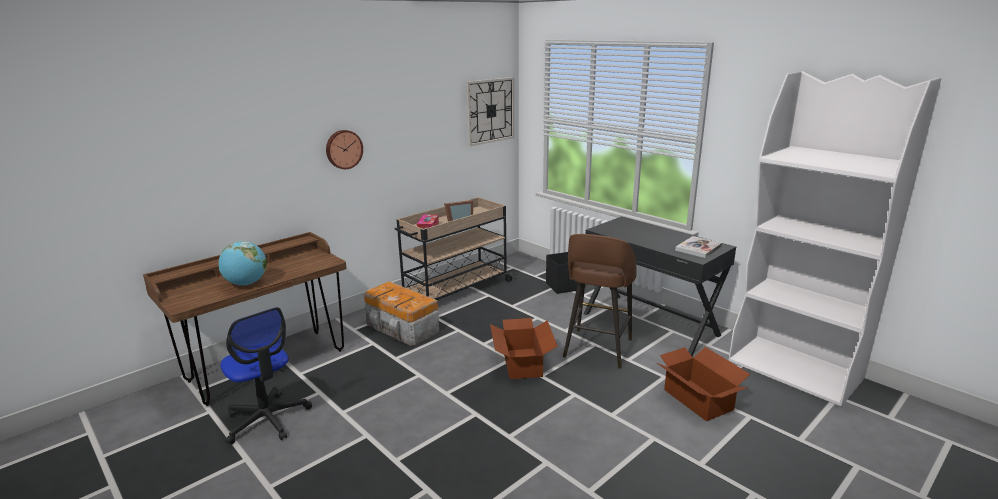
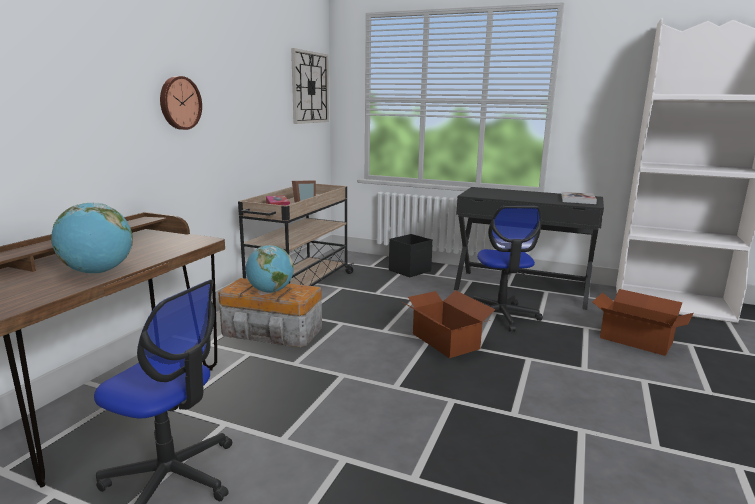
camera: 25 degrees left, 5 degrees down
brown stool [563,234,637,368] -> office chair [473,206,543,331]
none -> globe [246,245,293,293]

